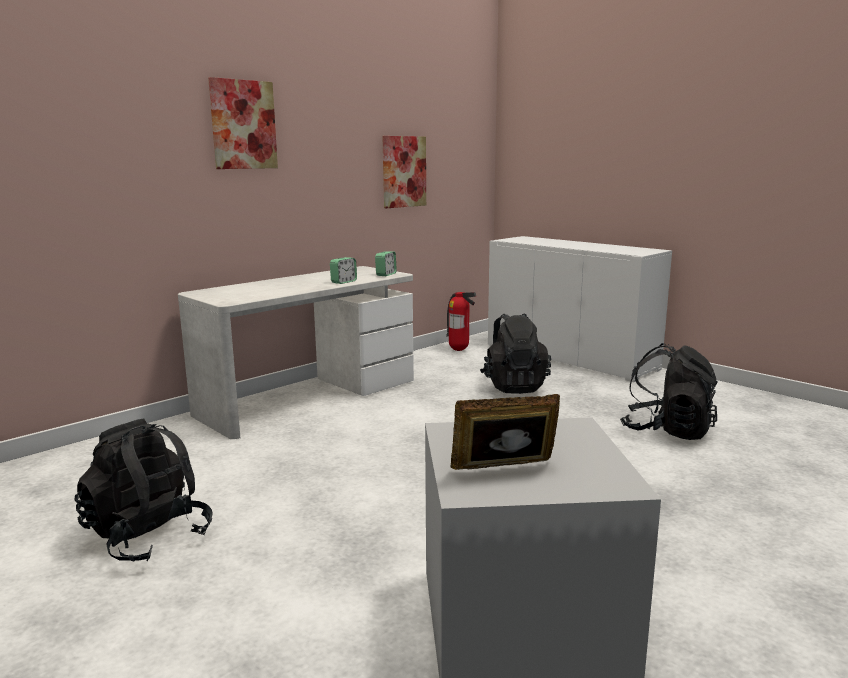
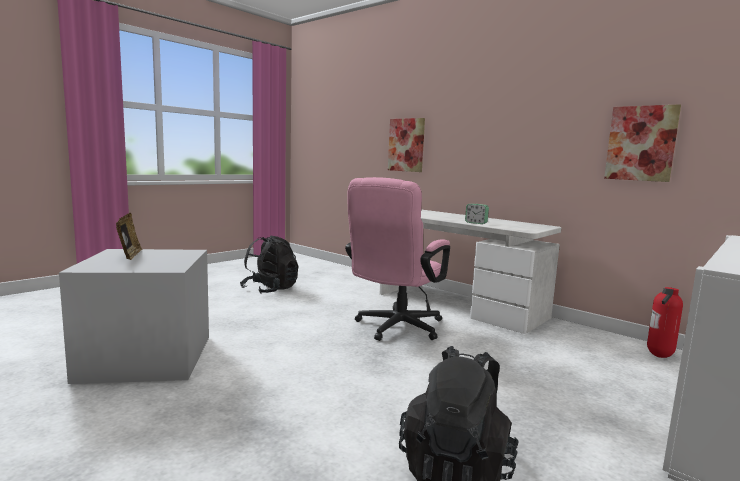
camera: 85 degrees right, 5 degrees down
picture [208,77,278,169] -> picture moved to [388,118,425,172]
alarm clock [375,251,397,276] -> none
black backpack [480,313,551,394] -> none
none -> pink office chair [345,177,450,341]

